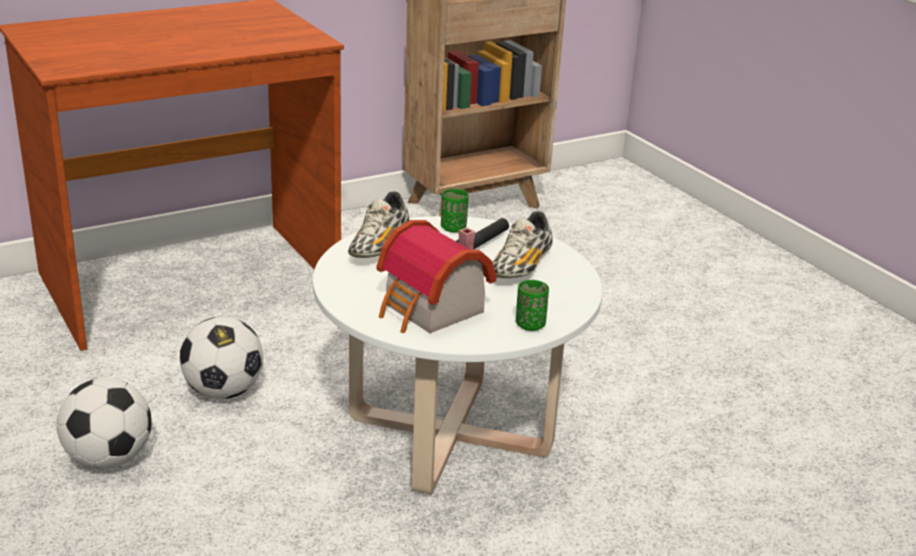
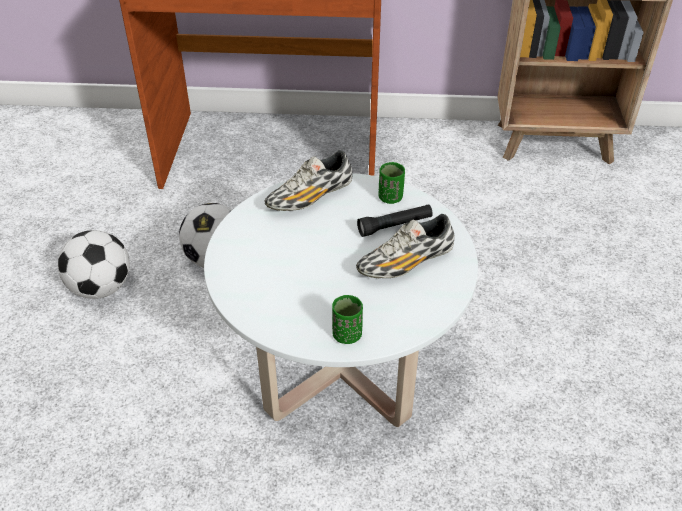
camera: 35 degrees right, 15 degrees up
toy house [377,220,497,333] -> none

